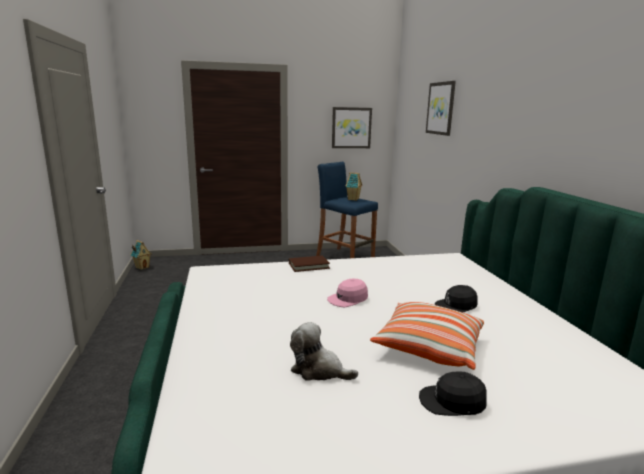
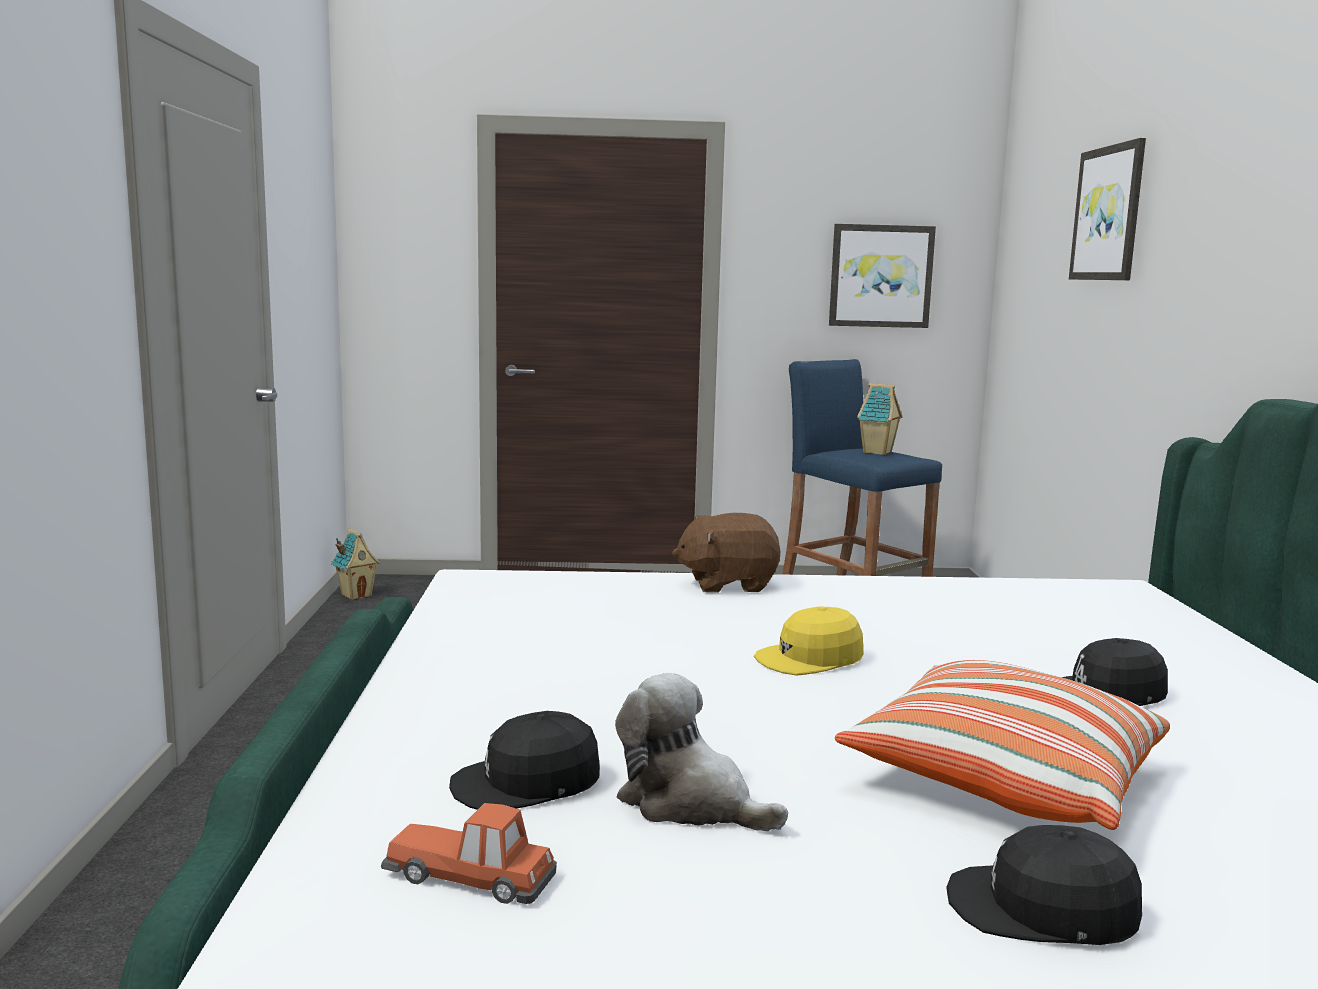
camera: 10 degrees right, 5 degrees down
brown book [289,256,330,272] -> brown plush toy [672,513,780,593]
pink cap [327,279,368,307] -> yellow cap [754,607,863,676]
none -> toy car [381,803,557,904]
none -> black cap [449,711,600,810]

